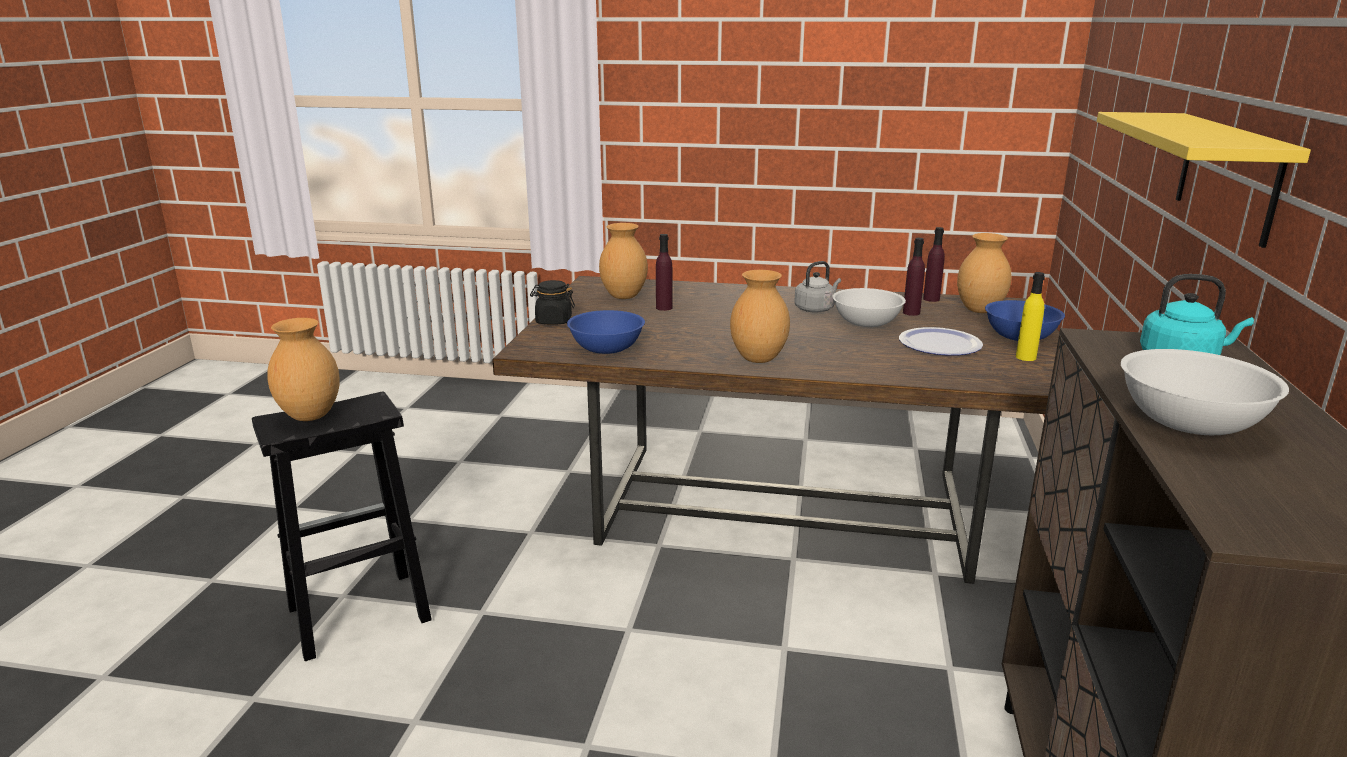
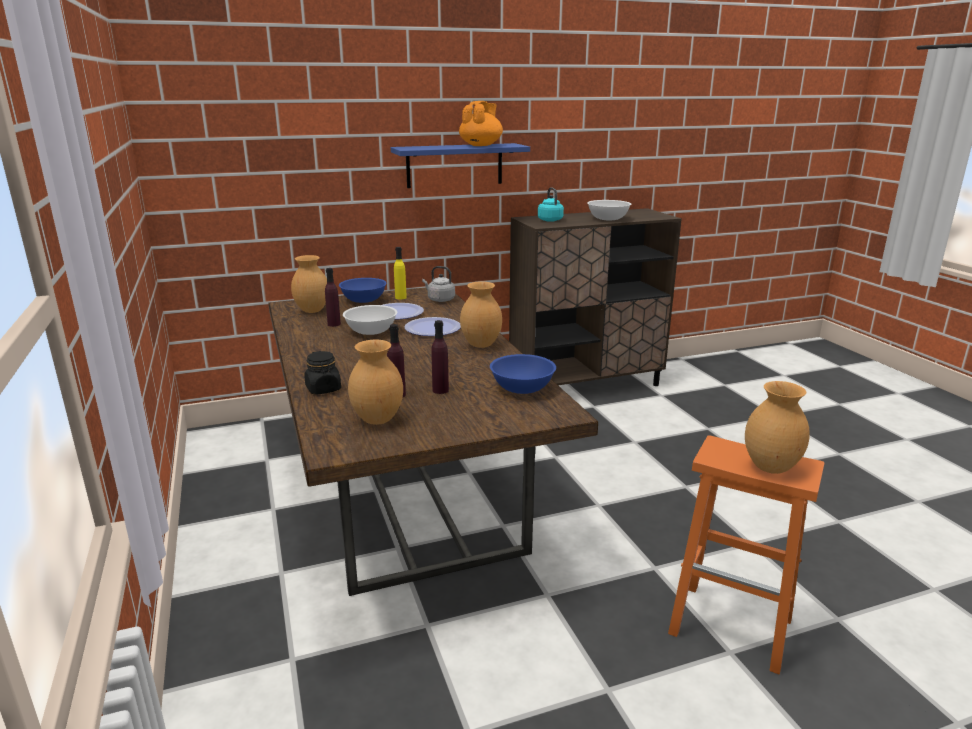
camera: 120 degrees left, 0 degrees up
black stool [252,392,432,661] -> orange stool [668,435,824,674]
black jar [530,280,575,325] -> black jar moved to [304,351,341,395]
grey kettle [794,261,841,313] -> grey kettle moved to [422,266,455,302]
purple bottle [923,227,945,302] -> purple bottle moved to [431,320,449,394]
yellow shelf [1097,112,1311,248] -> blue shelf [391,143,530,188]
none -> plate [404,317,461,336]
none -> orange teapot [459,101,503,146]

